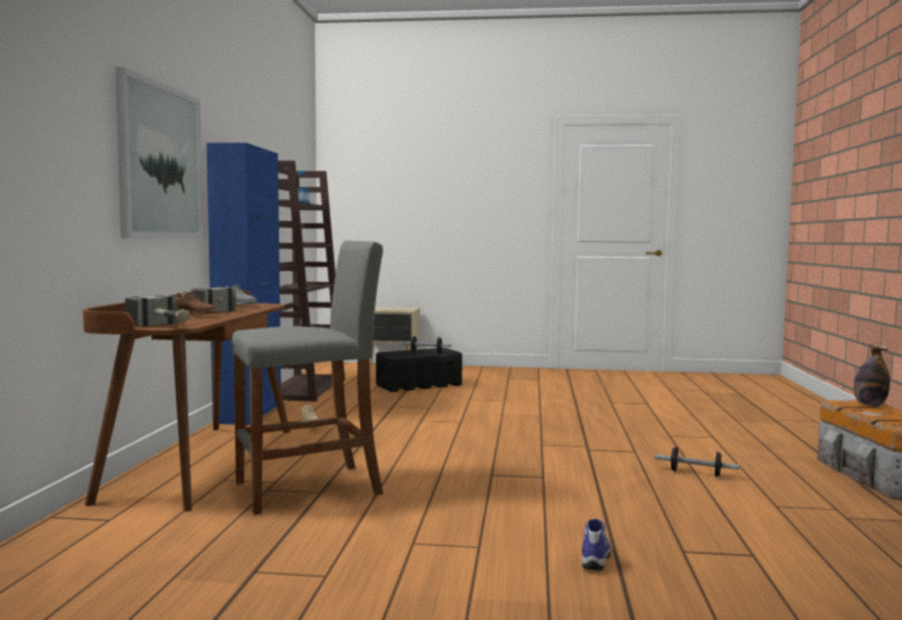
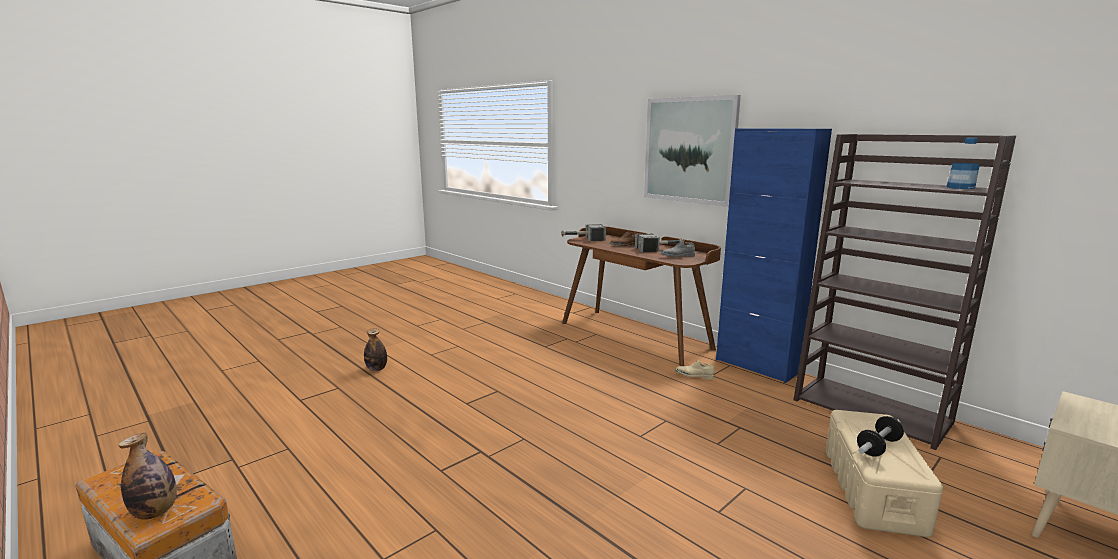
camera: 130 degrees right, 10 degrees up
grey stool [232,240,383,515] -> none
black storage box [376,348,462,392] -> beige storage box [826,410,943,537]
shoe [582,519,611,571] -> bottle [364,328,387,371]
dumbbell [655,447,739,477] -> none

